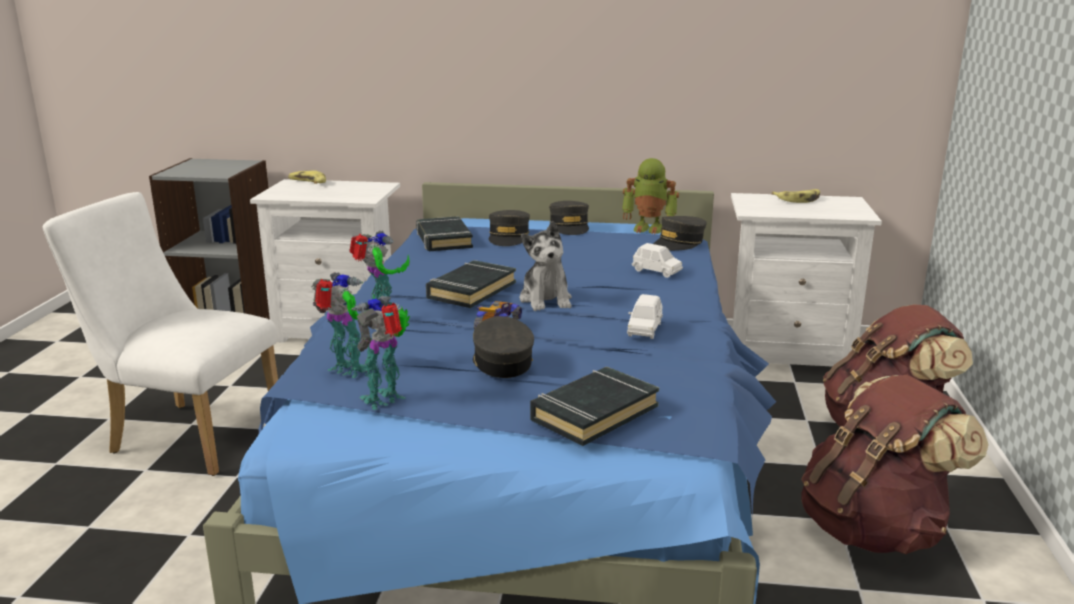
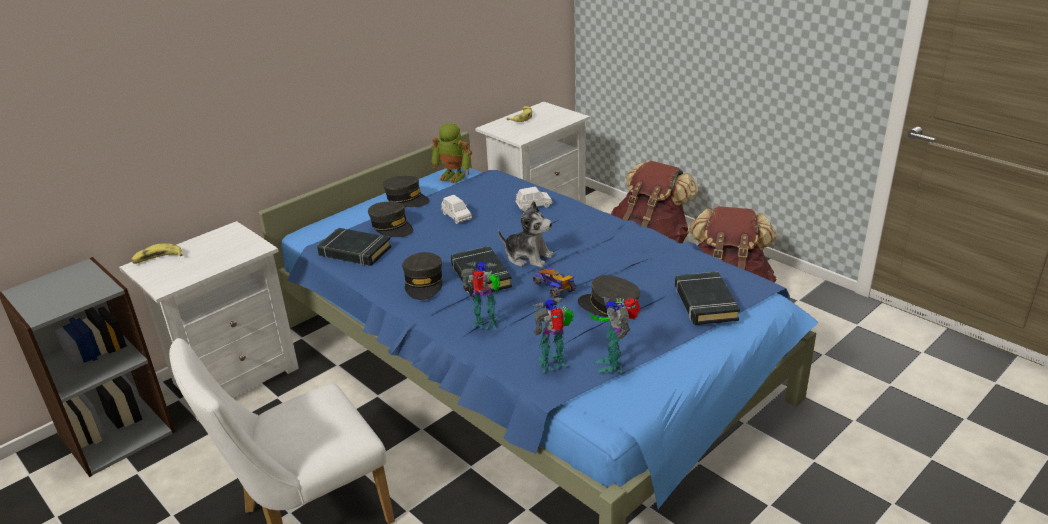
camera: 50 degrees left, 10 degrees up
toy robot [622,158,679,234] -> toy robot turned 60 degrees clockwise [431,123,472,184]
white toy car [627,294,663,339] -> white toy car moved to [441,195,472,224]
grey cap [653,216,707,251] -> grey cap moved to [402,252,443,300]

